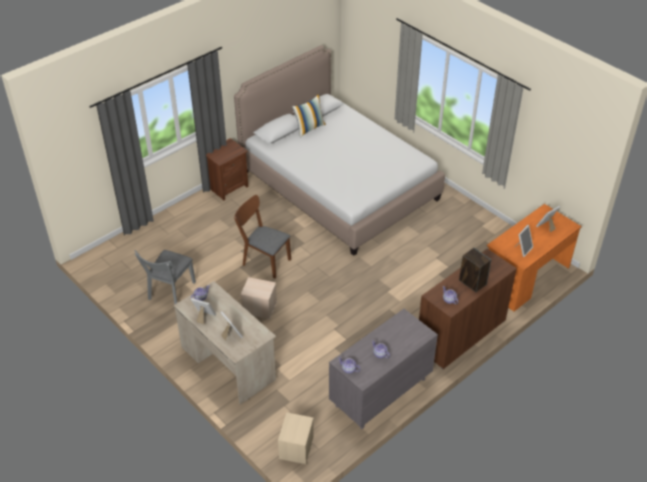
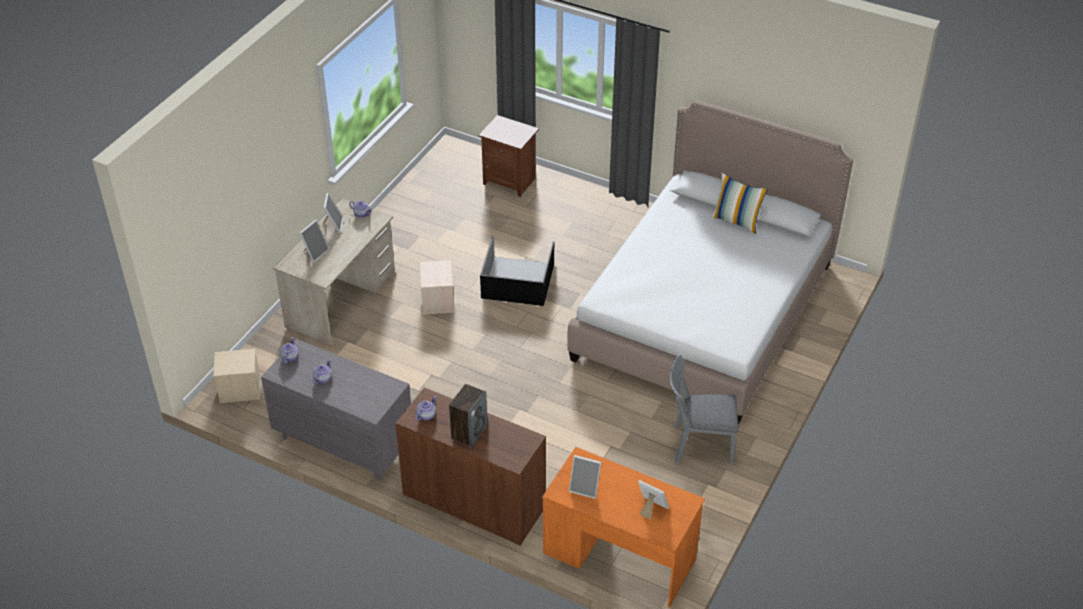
camera: 70 degrees right, 0 degrees up
grey chair [134,250,196,305] -> grey chair moved to [670,354,738,464]
brown nightstand [206,138,248,201] -> brown nightstand moved to [479,115,539,197]
brown chair [234,195,291,278] -> black storage box [480,234,554,306]

